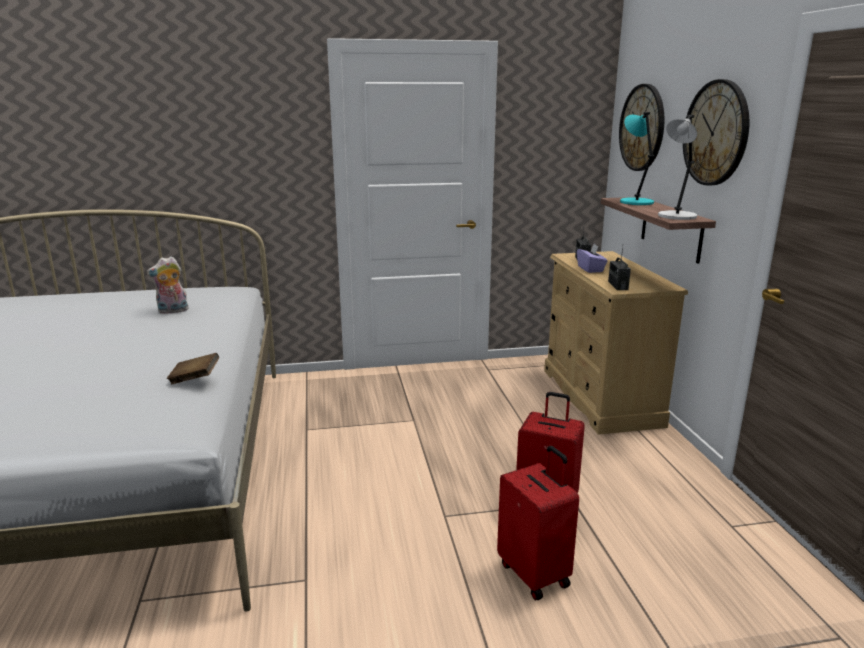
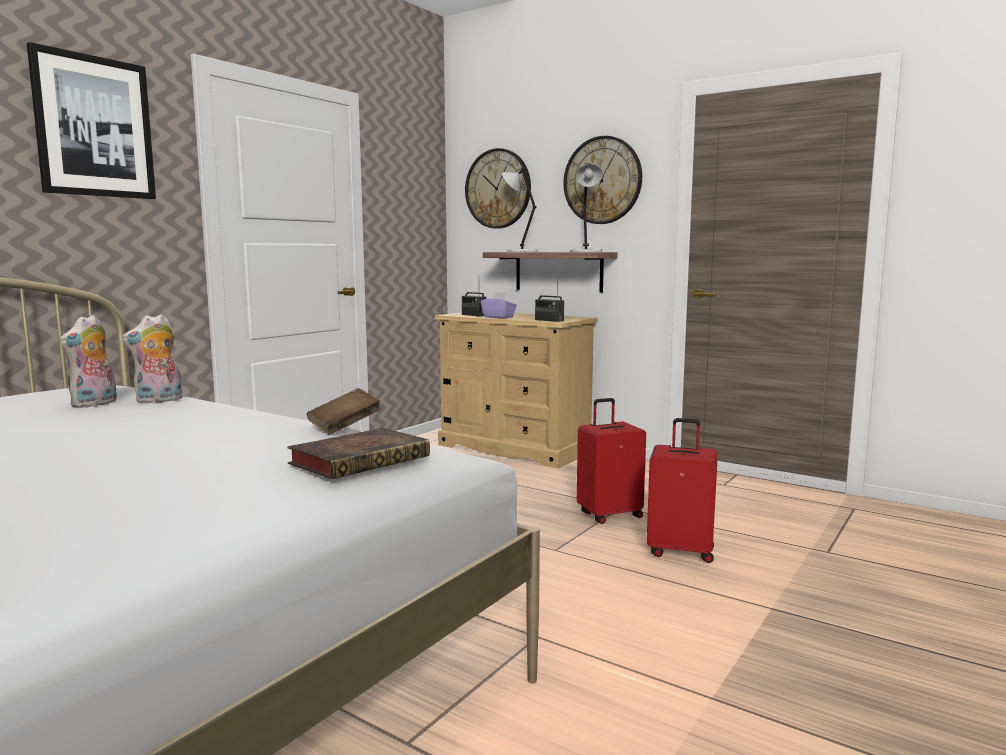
camera: 45 degrees left, 10 degrees down
turquoise table lamp [620,112,654,205] -> grey table lamp [502,168,538,252]
none -> picture [27,42,156,199]
none -> plush toy [122,314,183,404]
none -> book [287,428,430,479]

